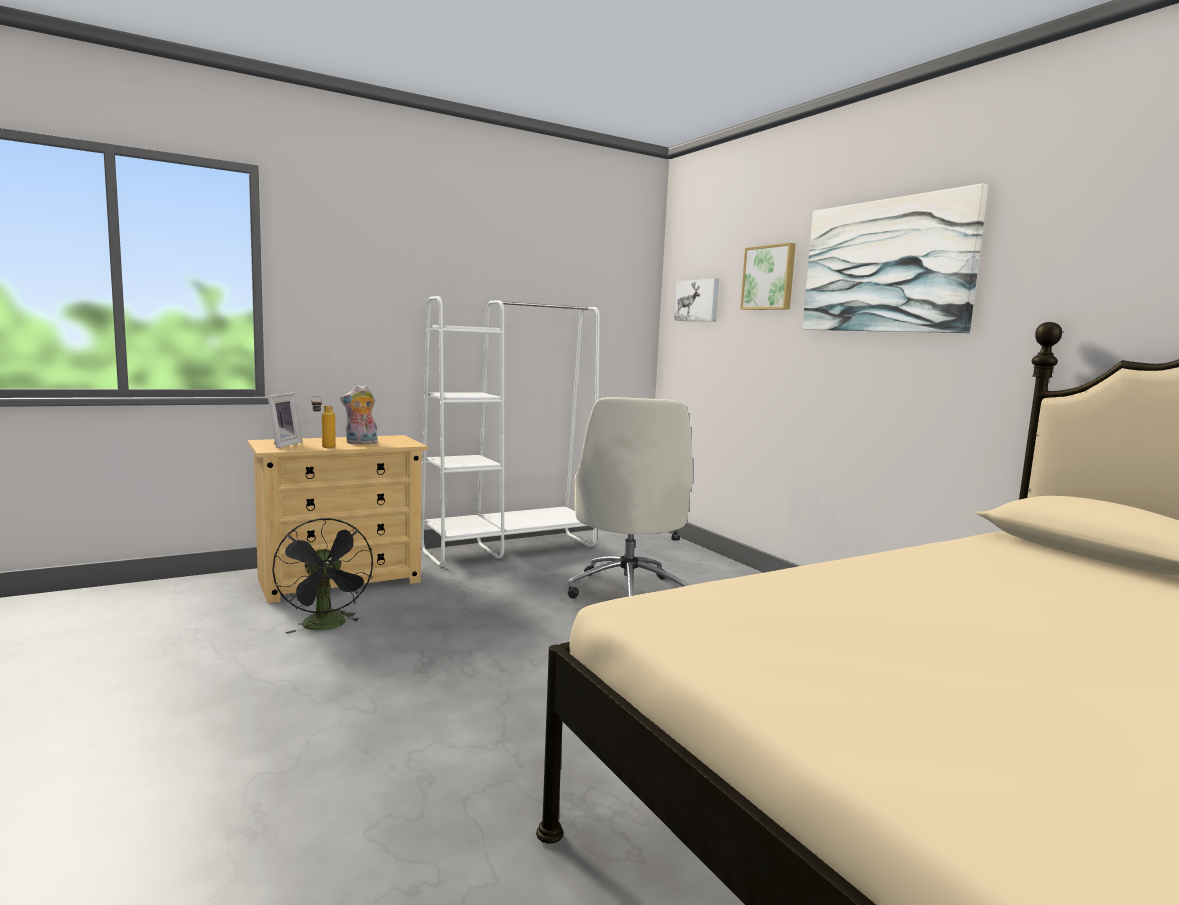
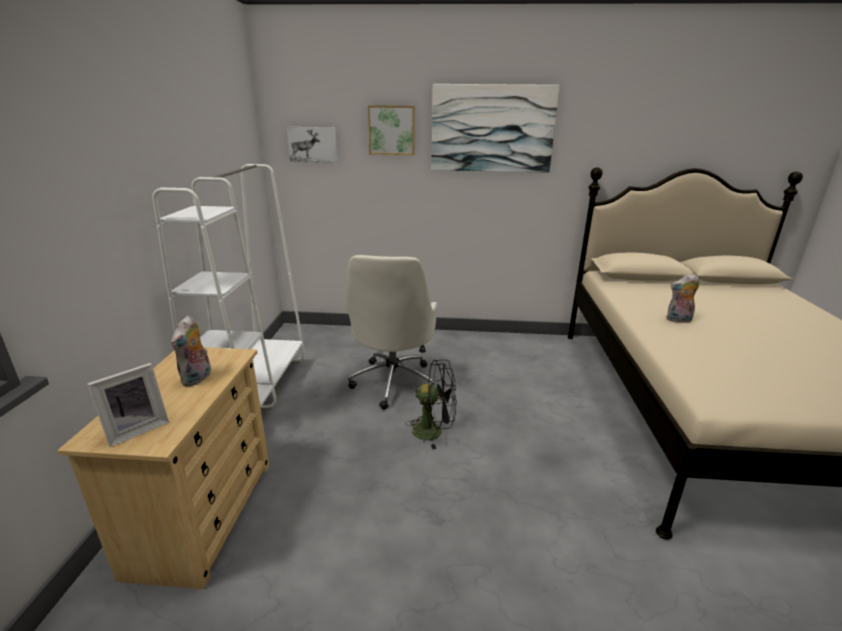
camera: 55 degrees left, 15 degrees up
picture frame [268,392,303,448] -> picture frame turned 90 degrees clockwise [87,363,169,447]
black fan [272,518,373,634] -> black fan moved to [405,360,457,449]
bottle [311,396,336,448] -> none
beige office chair [568,397,693,599] -> beige office chair turned 60 degrees clockwise [346,255,437,410]
none -> plush toy [667,274,699,323]

